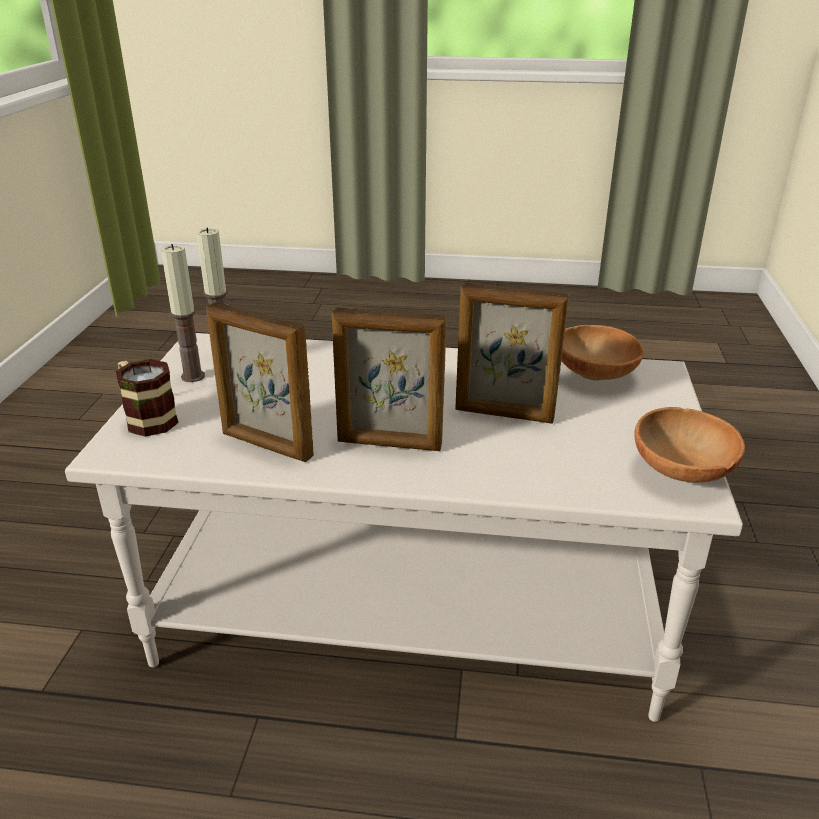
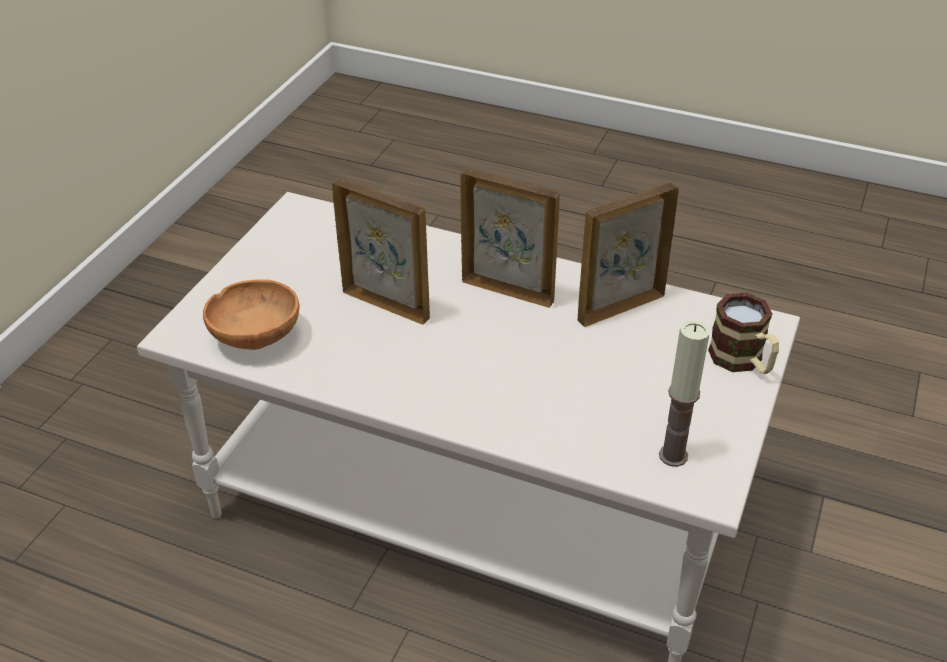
camera: 165 degrees left, 10 degrees up
candle [161,244,205,382] -> none
picture frame [206,302,314,462] -> picture frame turned 75 degrees counterclockwise [578,182,679,327]
brown bowl [634,407,745,483] -> none

